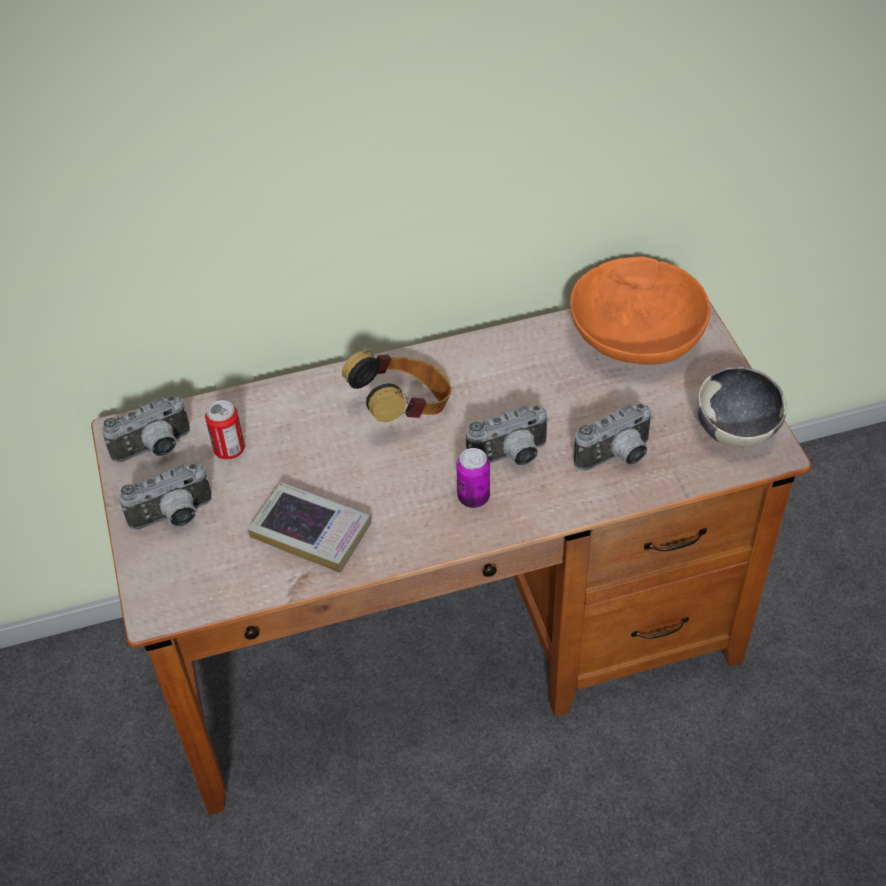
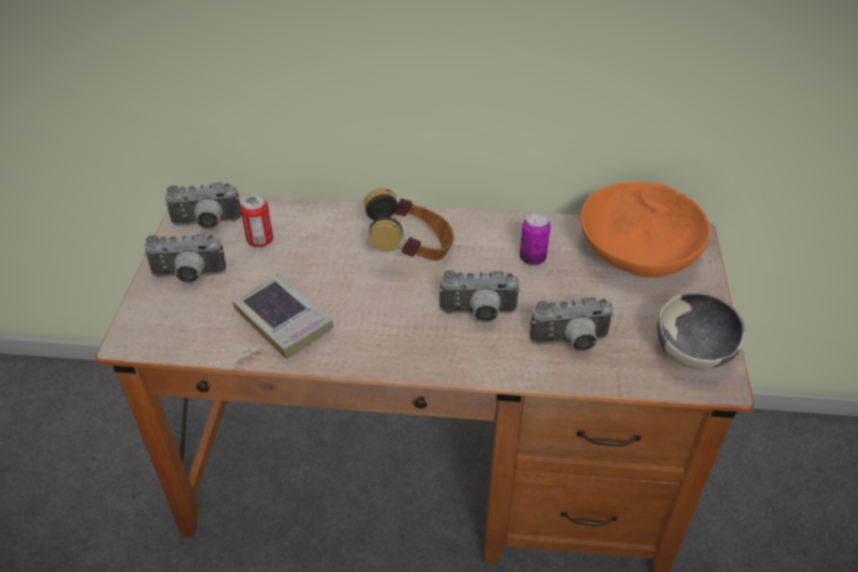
camera: 20 degrees right, 5 degrees down
can [456,448,490,508] -> can moved to [520,212,551,265]

